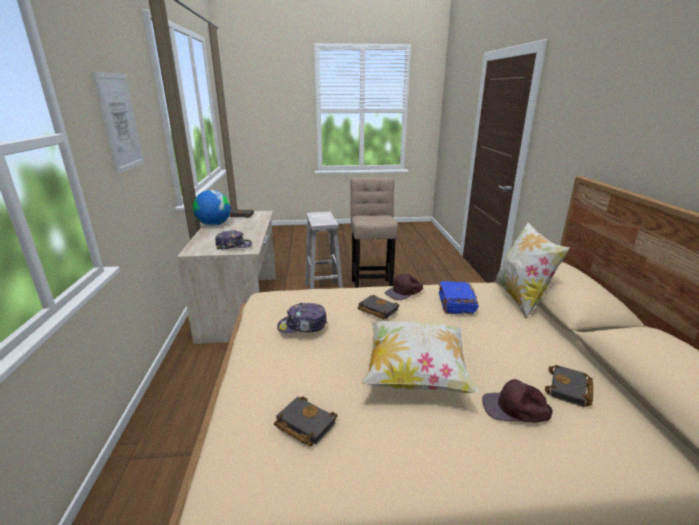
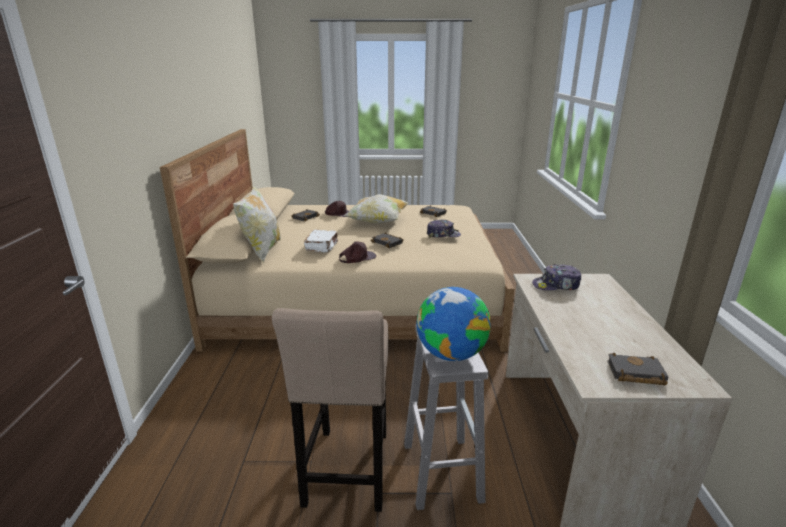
camera: 175 degrees left, 0 degrees up
picture [92,71,144,174] -> none
globe [193,190,231,226] -> globe moved to [417,287,491,361]
blue book [438,281,478,315] -> white book [304,230,338,253]

